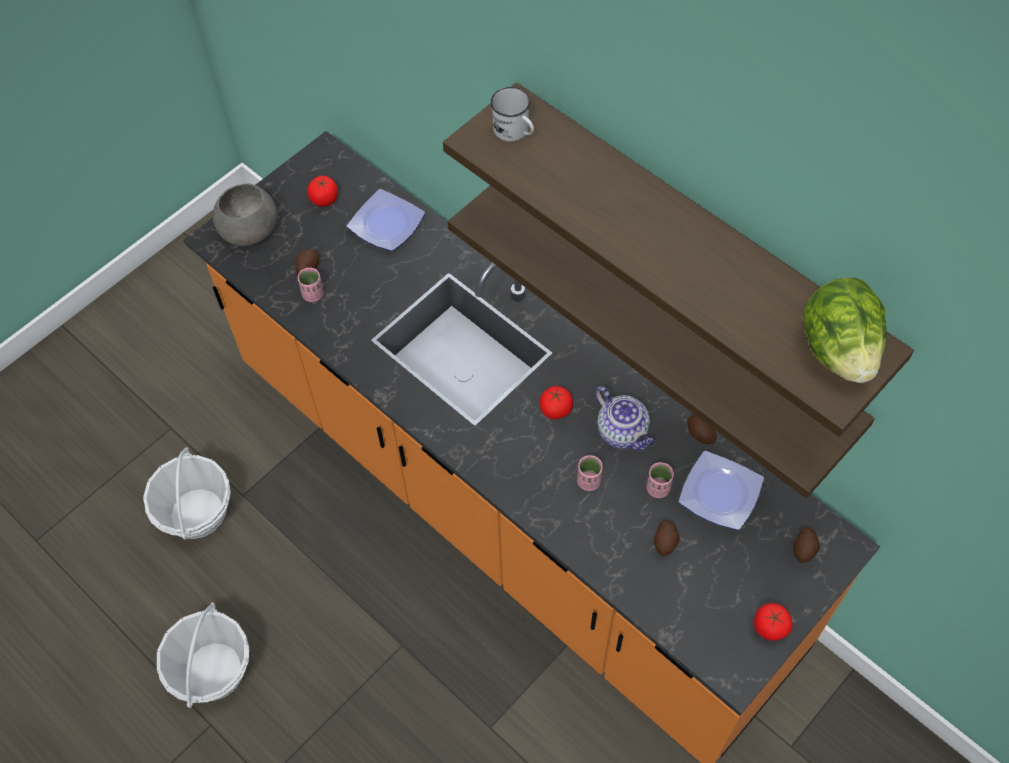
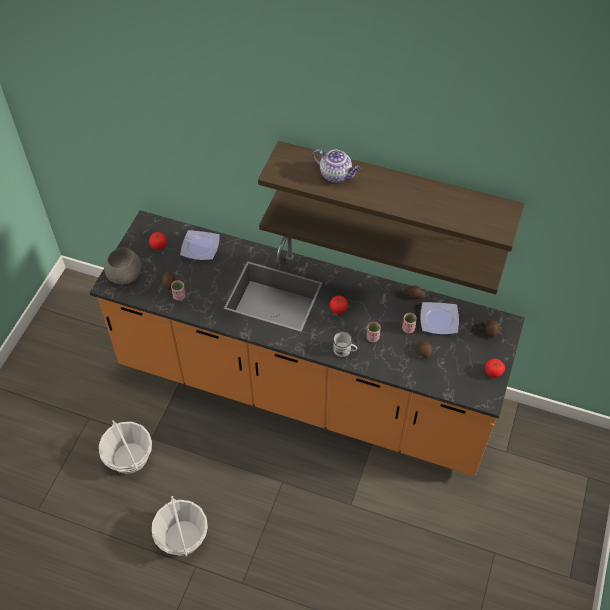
camera: 25 degrees left, 5 degrees down
white mug [491,87,534,142] -> white mug moved to [333,332,357,357]
teapot [595,386,655,450] -> teapot moved to [312,149,360,183]
lettuce [803,278,887,383] -> none

